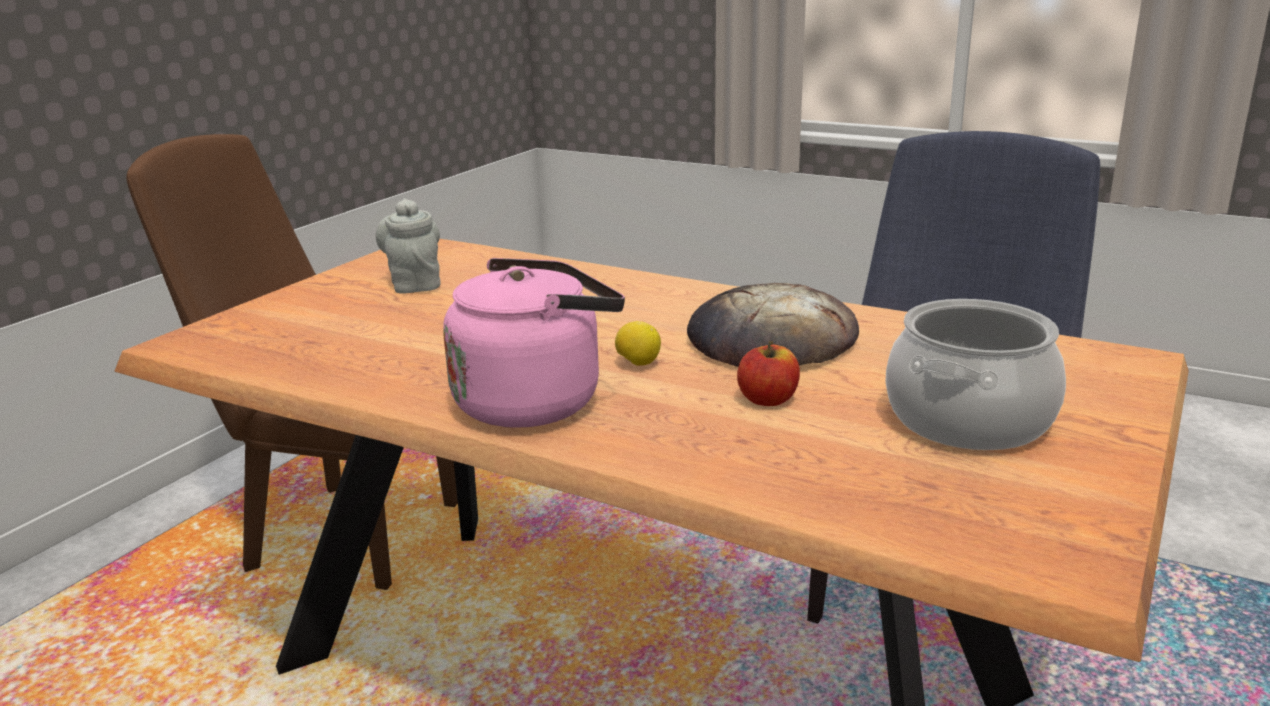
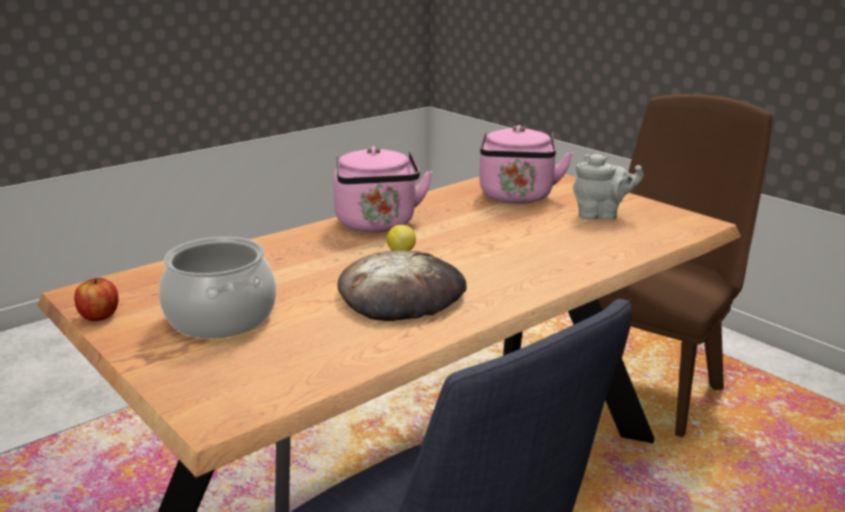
camera: 110 degrees right, 0 degrees up
apple [737,341,800,406] -> apple moved to [74,278,119,321]
none -> pink kettle [480,125,573,204]

